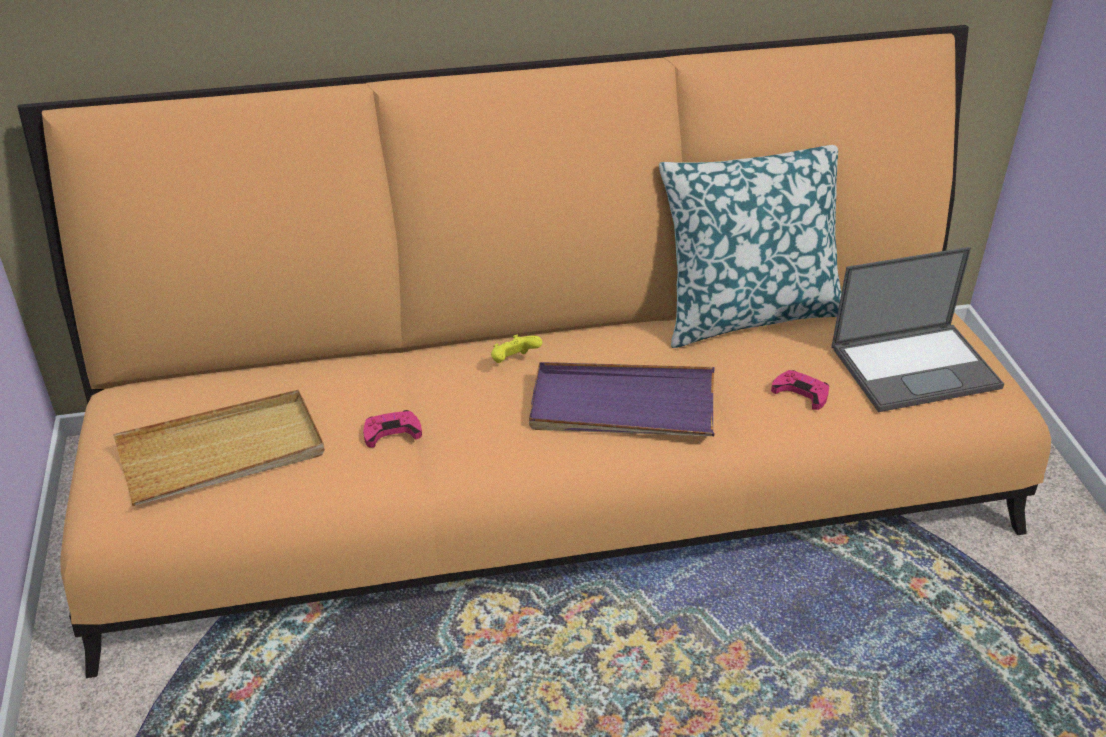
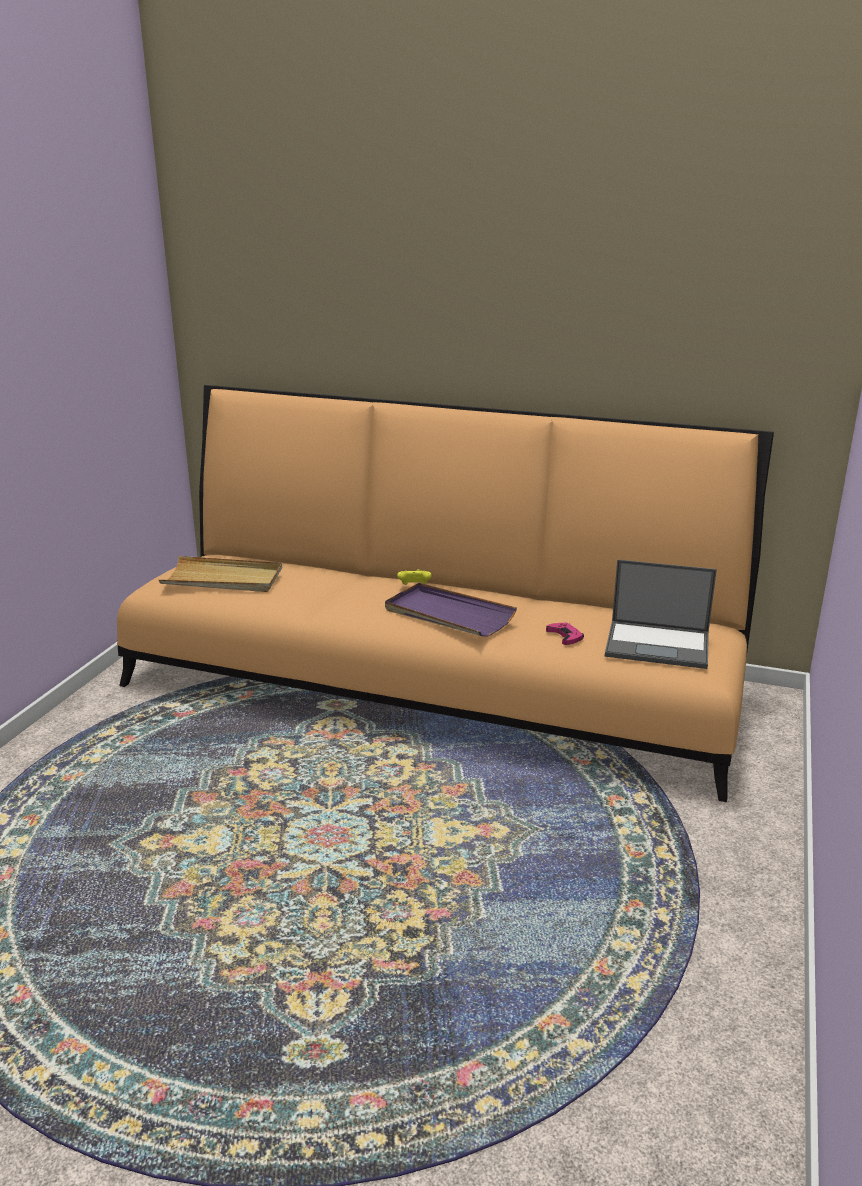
camera: 30 degrees right, 15 degrees down
pink game controller [363,410,422,447] -> none
pillow [659,145,842,348] -> none

